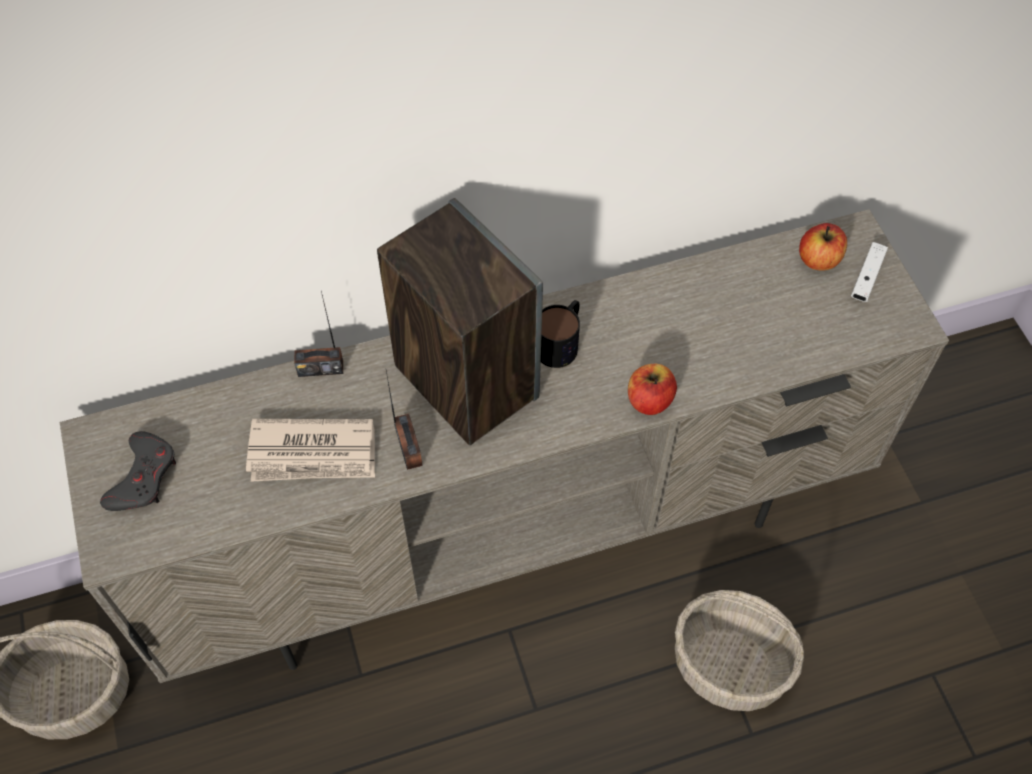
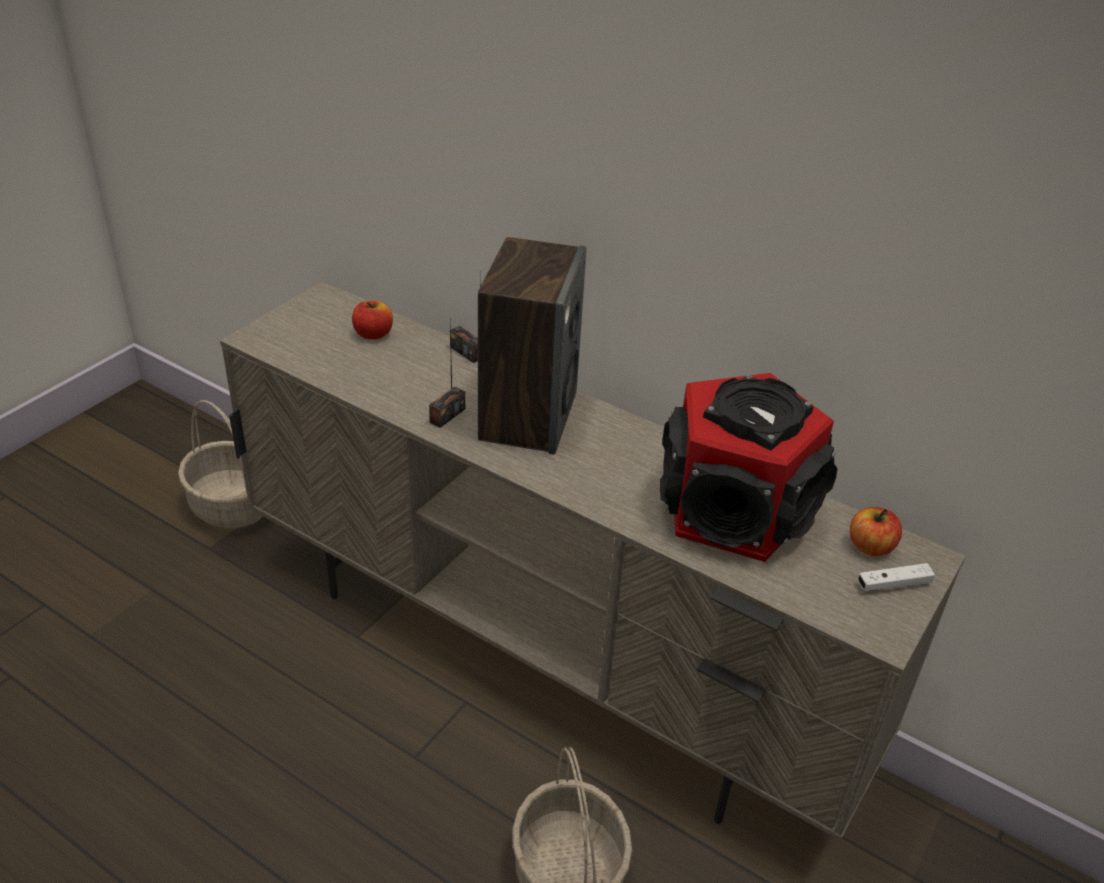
camera: 50 degrees right, 20 degrees down
grey game controller [100,431,176,511] -> none
newspaper [246,419,375,482] -> none
mug [541,300,580,368] -> none
apple [628,364,677,415] -> apple moved to [352,301,393,339]
none -> speaker [660,373,837,562]

